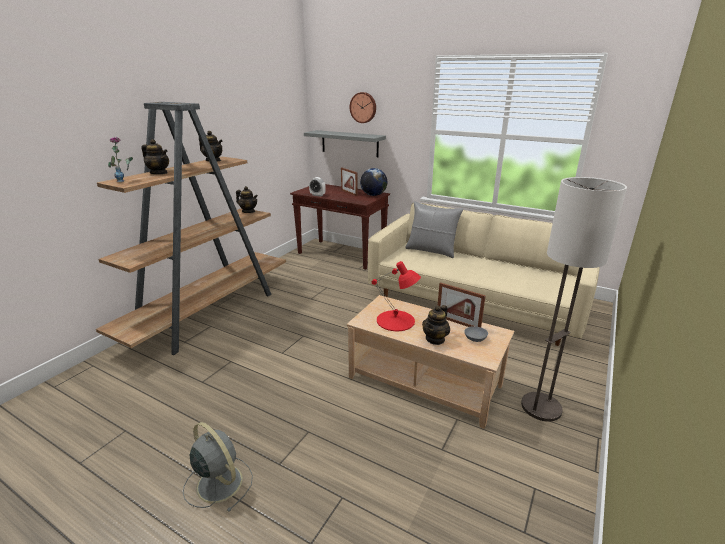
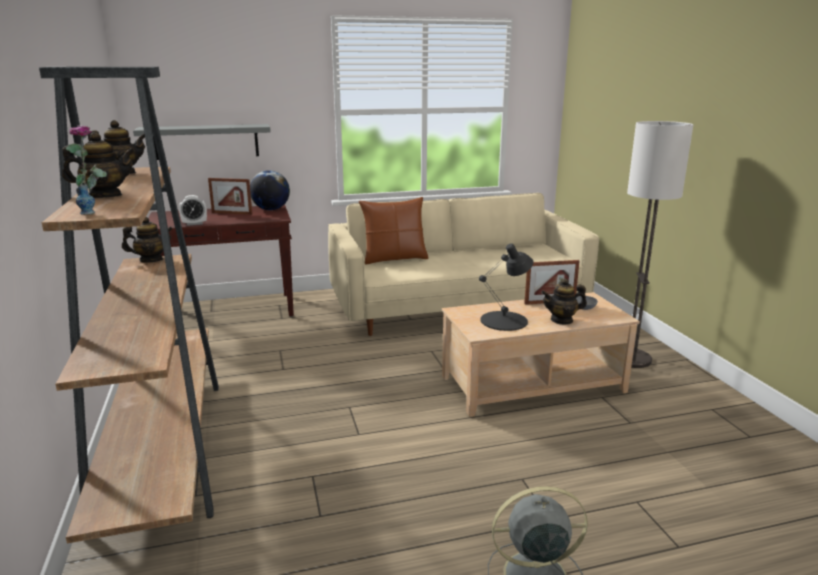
camera: 45 degrees left, 5 degrees down
wall clock [350,92,376,123] -> none
red table lamp [372,261,421,331] -> black table lamp [479,244,534,331]
grey pillow [405,201,464,258] -> brown pillow [359,197,429,264]
teapot [422,305,450,345] -> teapot turned 90 degrees clockwise [541,278,587,325]

